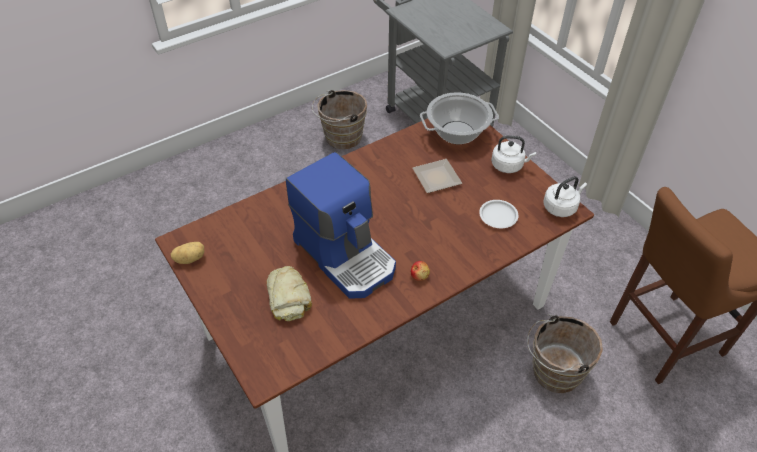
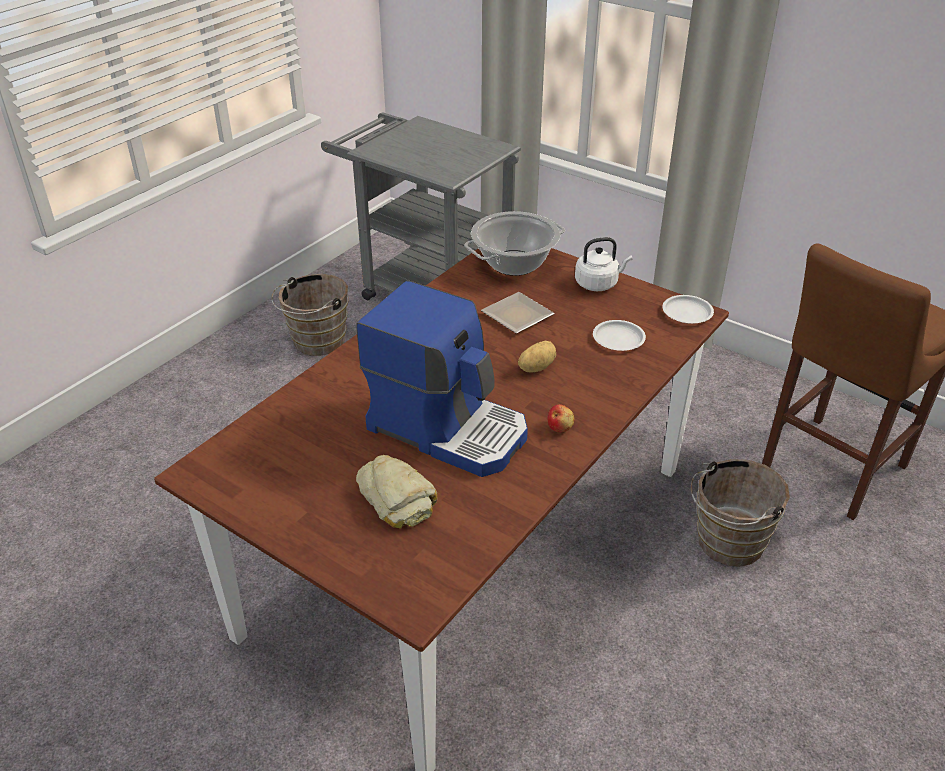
camera: 20 degrees left, 10 degrees down
potato [170,242,204,264] -> potato moved to [518,341,556,373]
white kettle [543,176,587,217] -> white plate [662,295,714,324]

